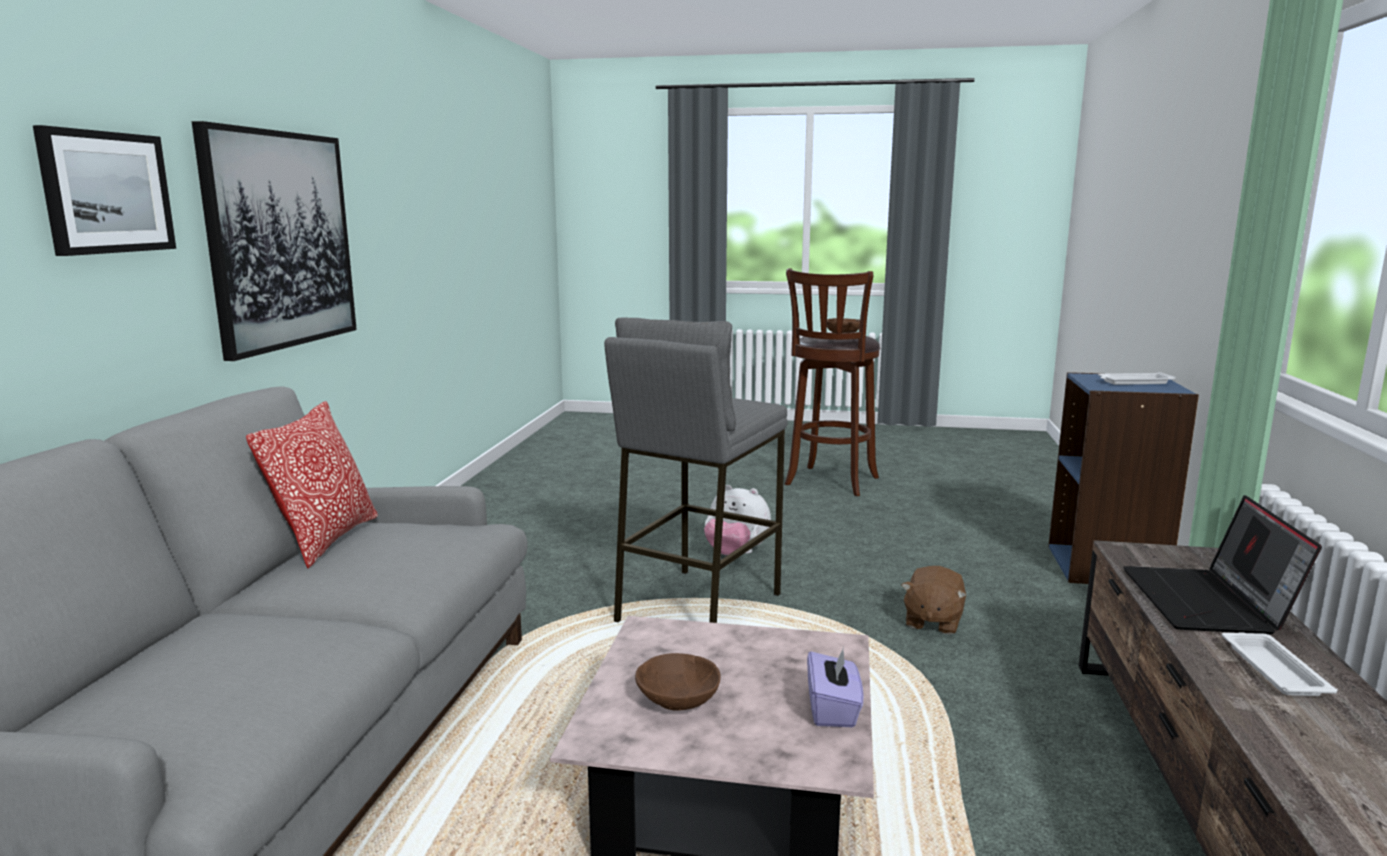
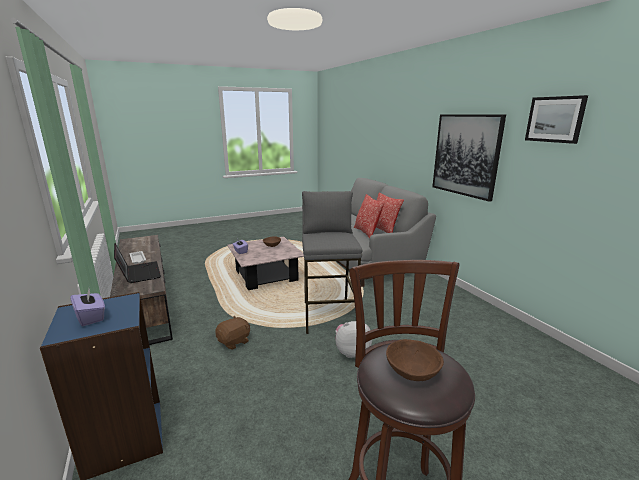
camera: 145 degrees right, 5 degrees up
picture [33,125,176,256] -> picture moved to [525,95,588,144]
brown plush toy [902,566,966,635] -> brown plush toy turned 60 degrees clockwise [215,316,250,350]
white tray [1098,372,1176,385] -> purple tissue box [71,289,105,326]
none -> pillow [354,194,385,238]

